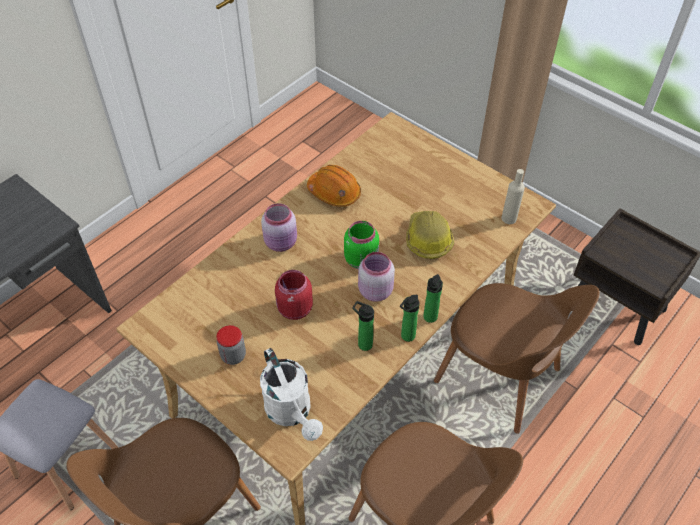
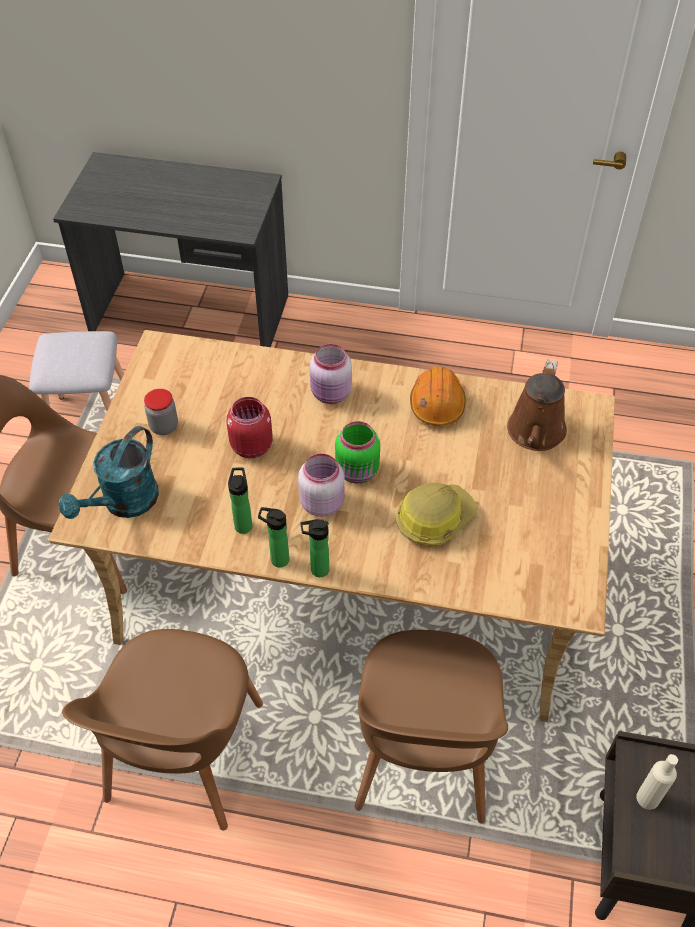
camera: 60 degrees right, 0 degrees up
white watering can [260,348,323,441] -> turquoise watering can [59,426,159,519]
beige bottle [501,169,525,224] -> beige bottle moved to [636,754,678,810]
none -> brown watering can [507,360,567,451]

